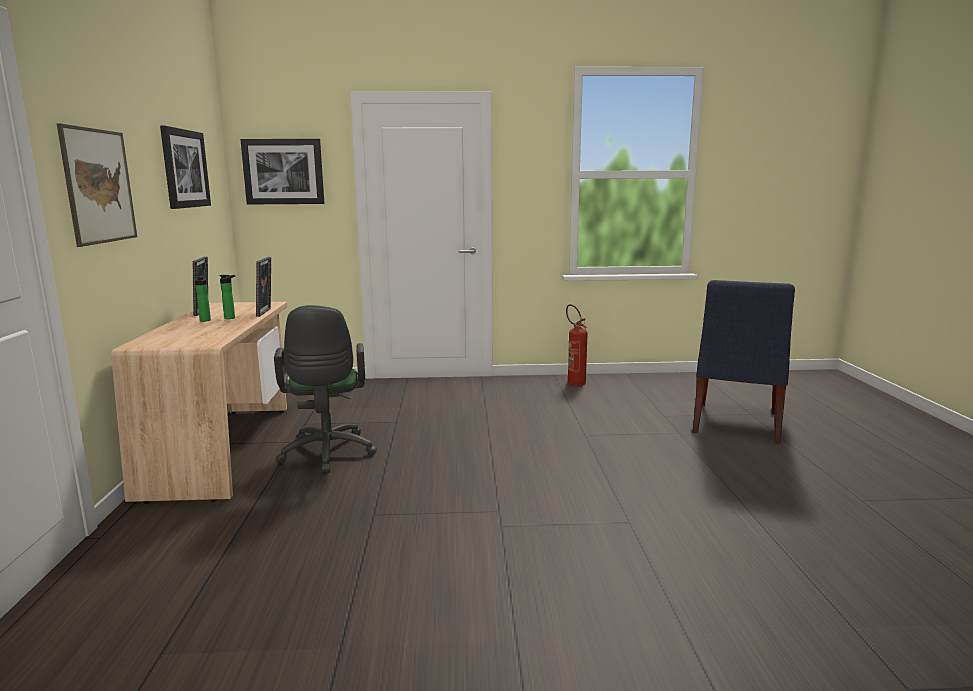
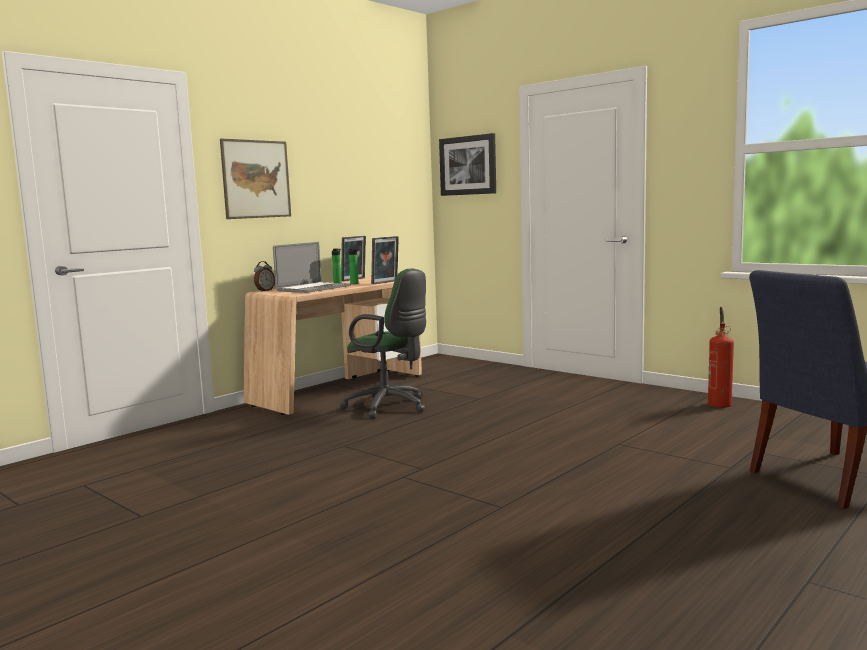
camera: 45 degrees right, 5 degrees down
picture [160,125,211,209] -> none
green office chair [274,305,377,473] -> green office chair turned 90 degrees counterclockwise [340,268,426,418]
none -> alarm clock [254,261,275,292]
none -> laptop [273,242,351,293]

